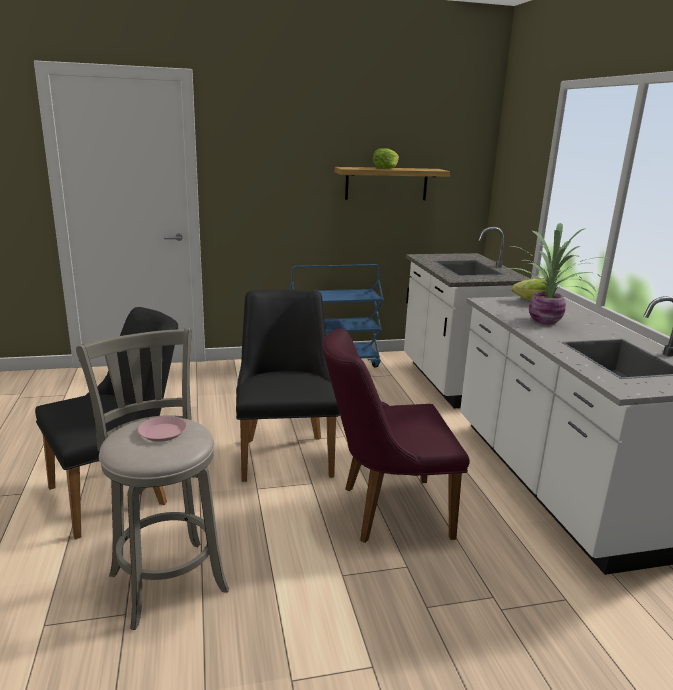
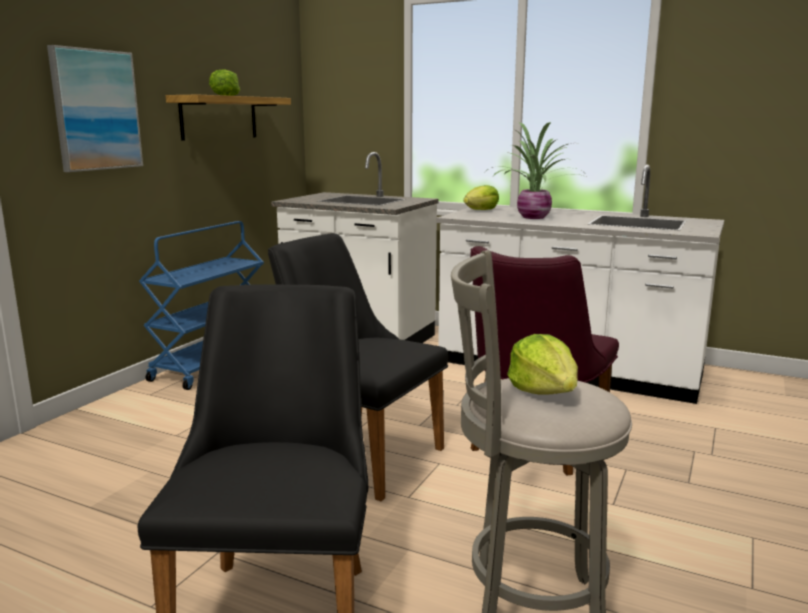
camera: 50 degrees left, 5 degrees down
pink plate [138,416,187,442] -> lettuce [507,334,578,395]
none -> picture [47,45,143,172]

